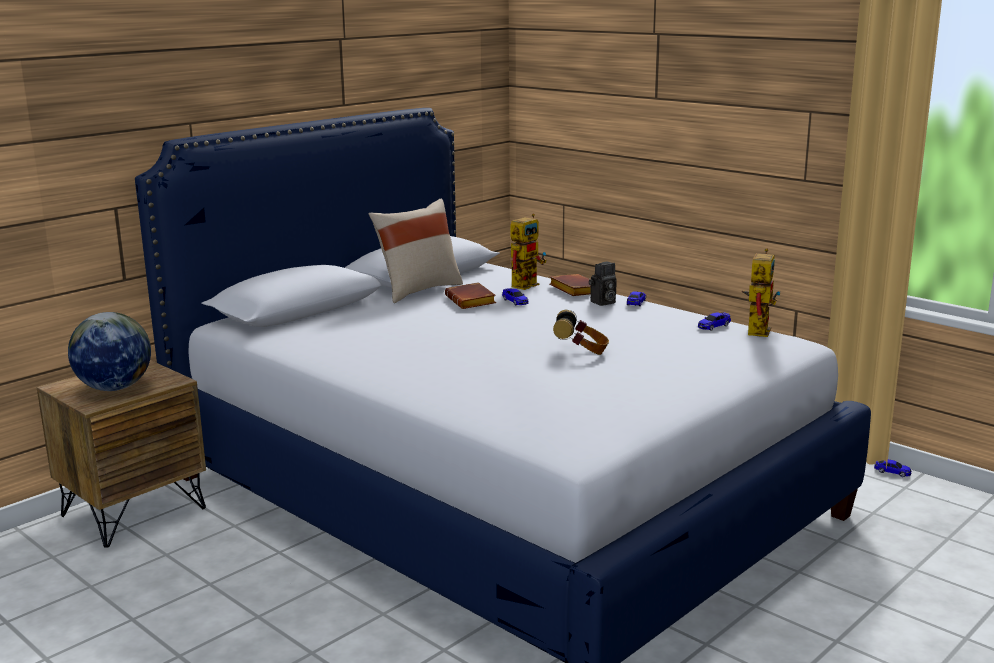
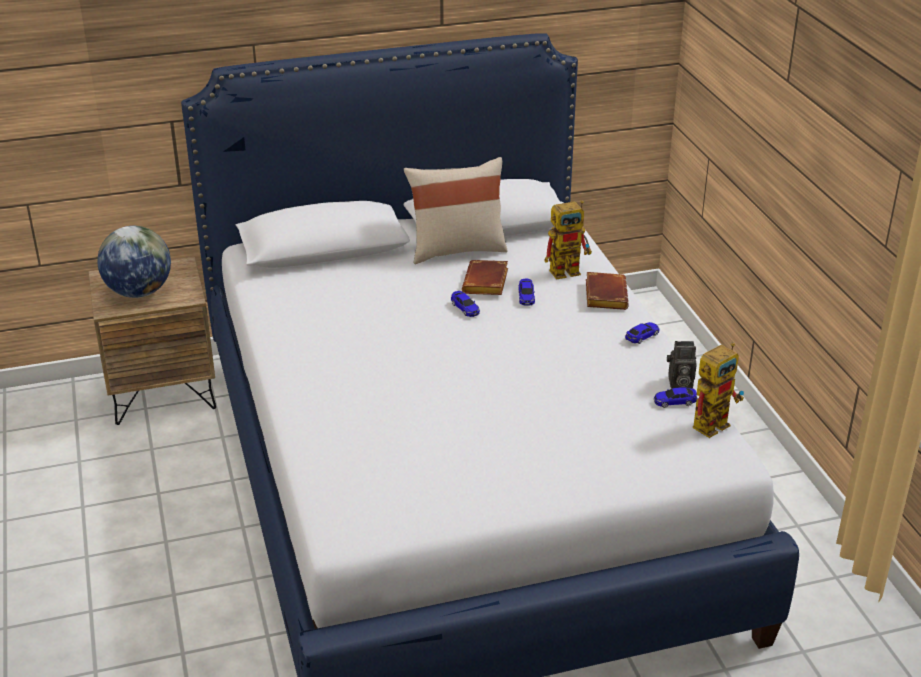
camera: 30 degrees right, 15 degrees up
headphones [553,310,609,355] -> none
camera [589,262,617,306] -> camera moved to [667,341,697,389]
toy car [874,459,912,477] -> toy car moved to [451,291,480,317]

